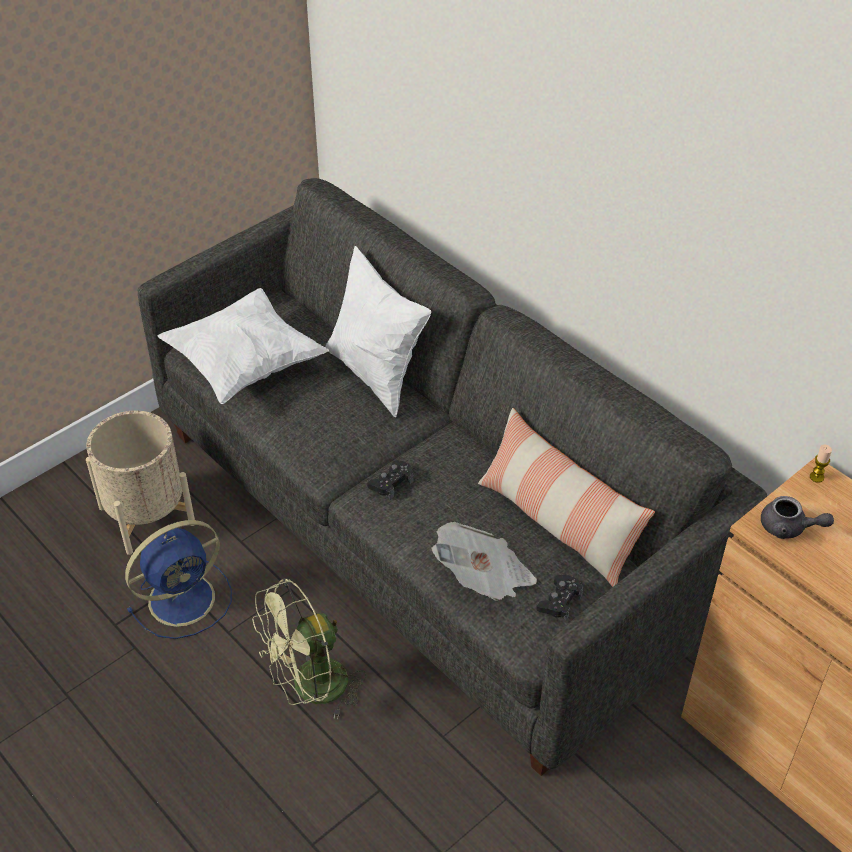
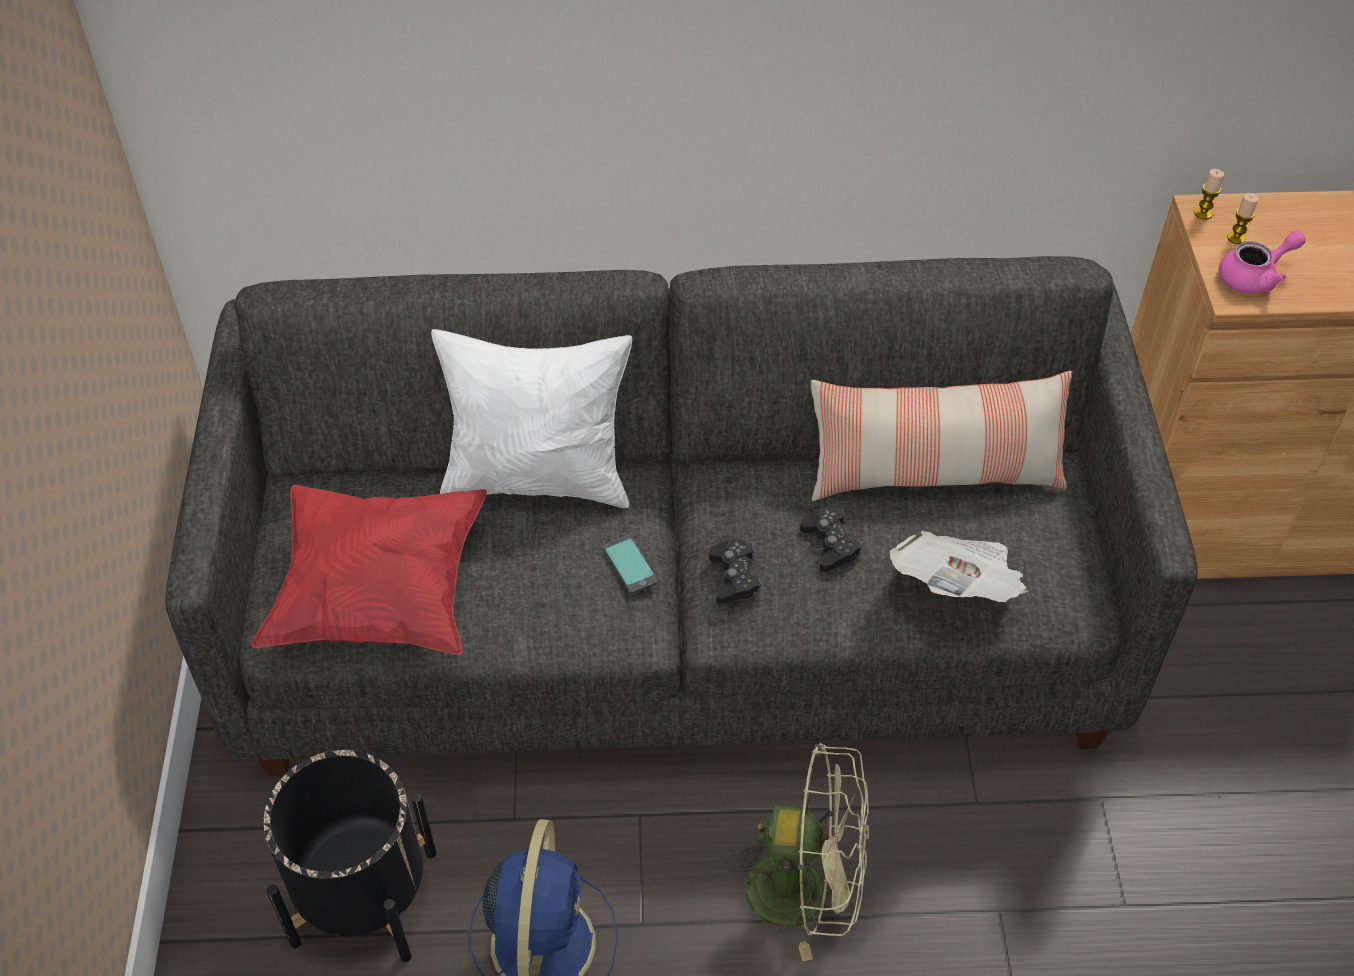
camera: 50 degrees left, 5 degrees up
beige planter [86,411,195,555] -> black planter [263,750,436,962]
white pillow [158,288,329,404] -> red pillow [251,485,487,655]
green fan [252,578,366,720] -> green fan turned 90 degrees counterclockwise [725,743,869,961]
black game controller [536,575,583,620] -> black game controller moved to [800,507,862,572]
grey teapot [761,496,834,539] -> pink teapot [1219,230,1306,294]
none -> phone [603,535,658,594]
none -> candle [1227,193,1258,244]

